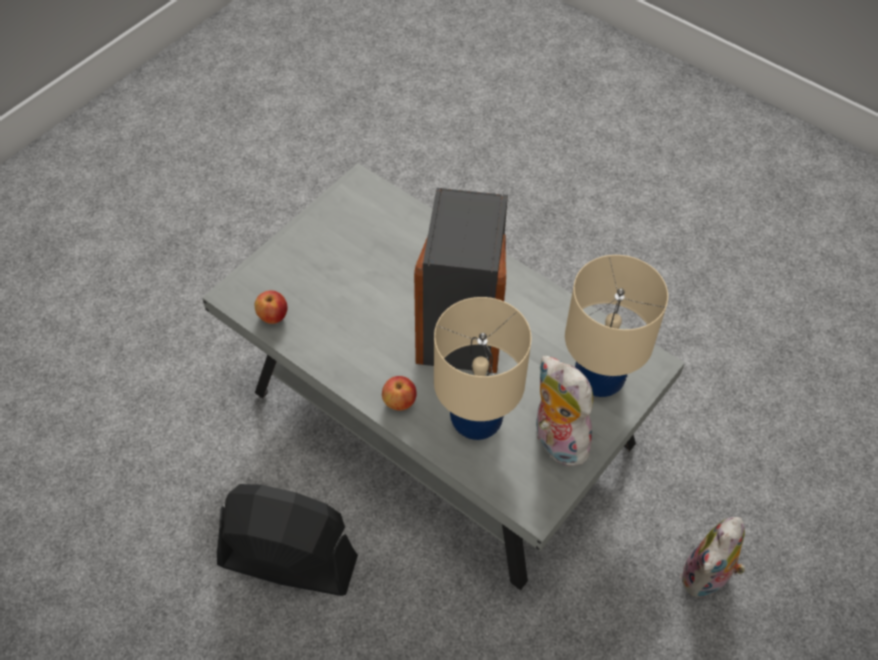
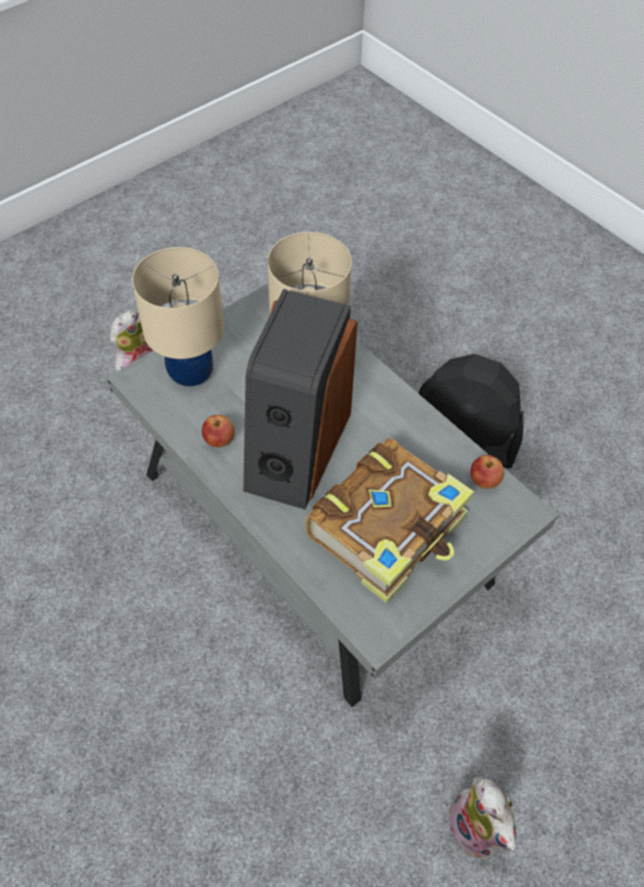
camera: 170 degrees left, 0 degrees up
apple [382,376,417,410] -> apple moved to [202,415,235,447]
plush toy [535,355,595,466] -> plush toy moved to [448,778,516,859]
none -> book [306,438,474,603]

